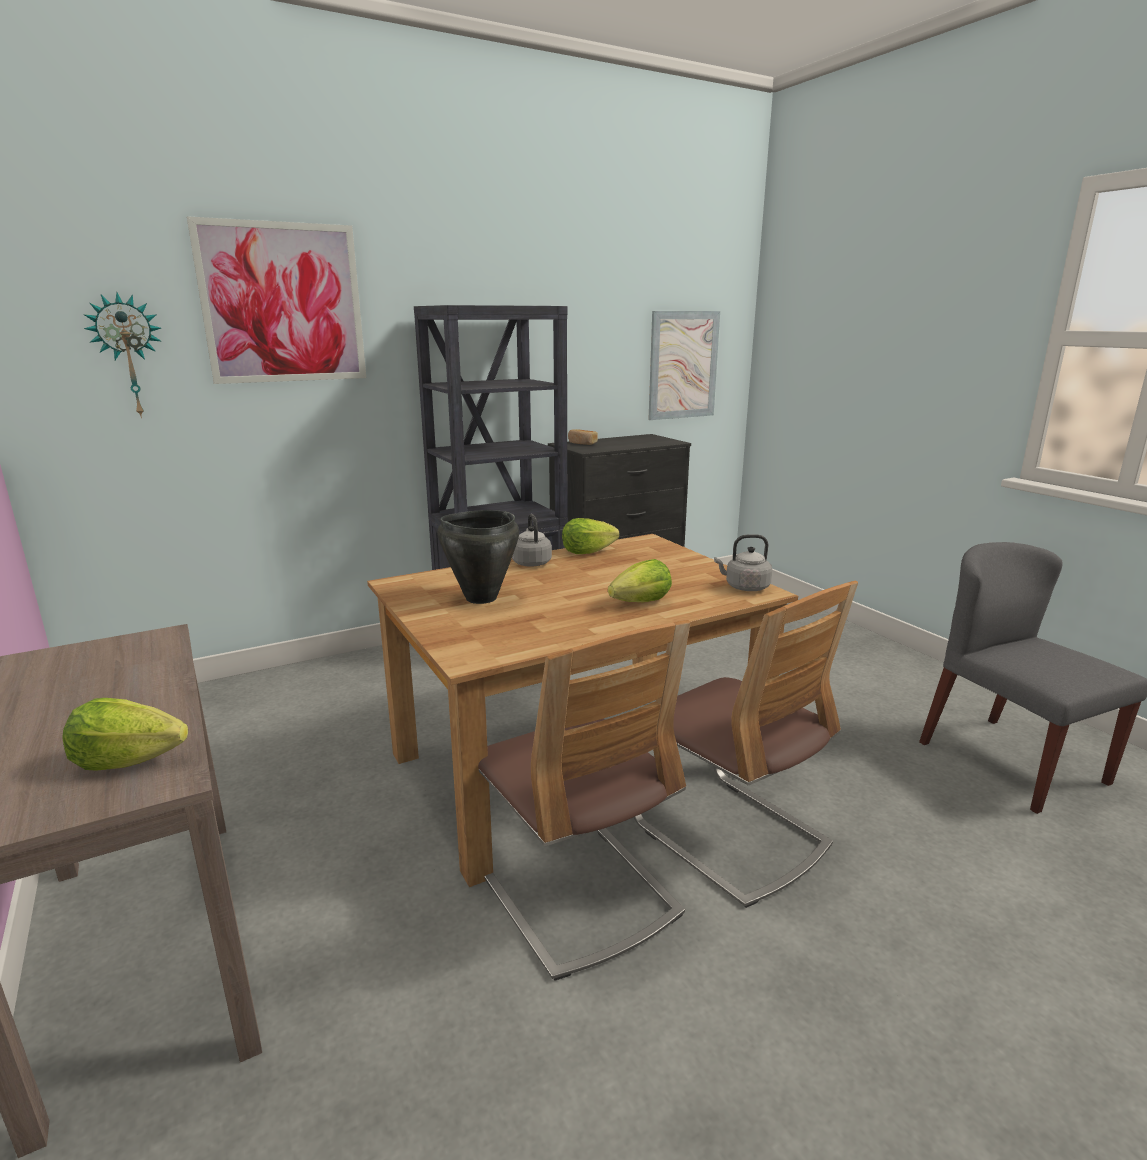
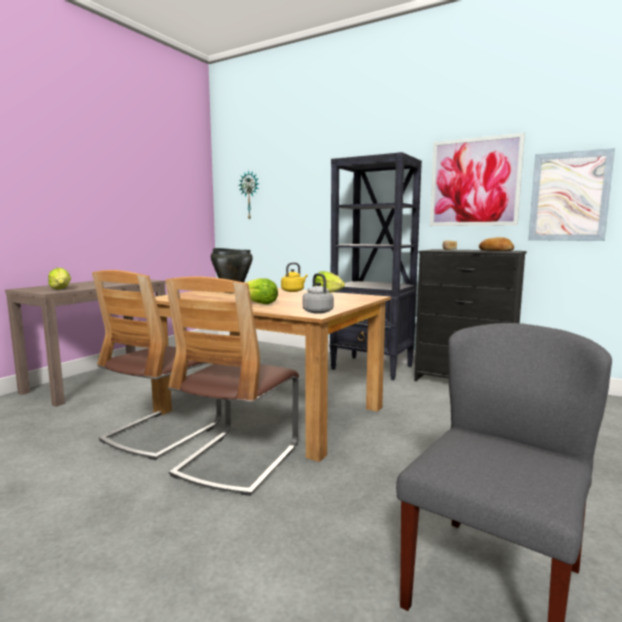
camera: 60 degrees right, 10 degrees down
picture [187,216,366,384] -> picture moved to [430,133,525,226]
grey kettle [512,514,552,567] -> yellow kettle [281,263,308,292]
none -> bread [479,237,514,251]

